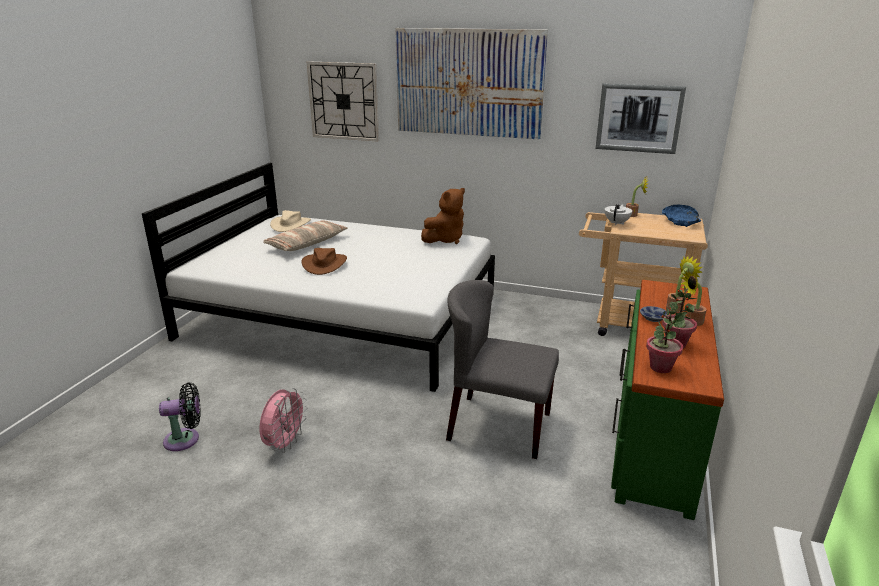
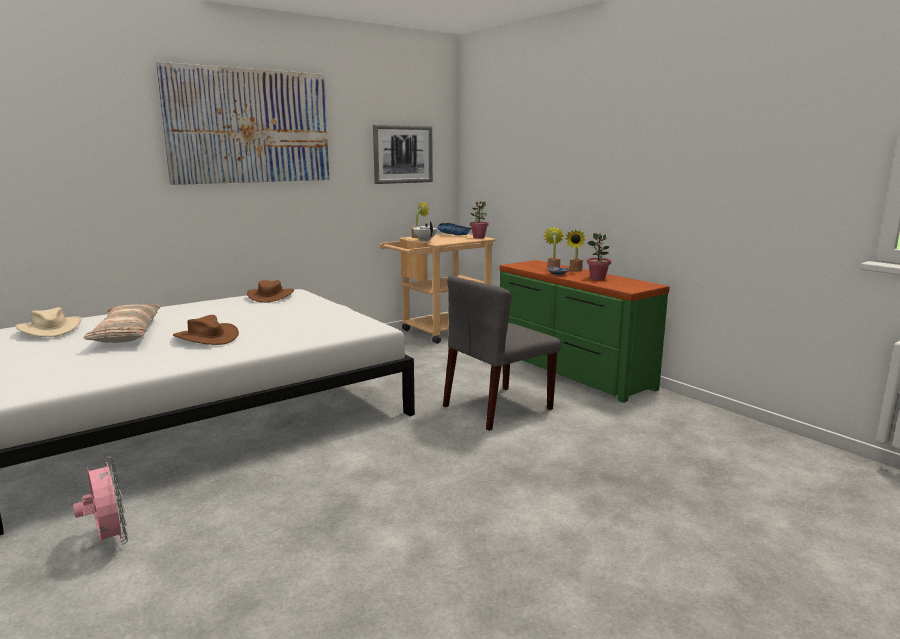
camera: 55 degrees left, 10 degrees down
black fan [159,383,201,451] -> none
pink fan [259,388,308,453] -> pink fan moved to [73,456,128,545]
wall clock [307,61,379,142] -> none
brown plush toy [421,188,465,244] -> brown hat [247,280,294,303]
potted plant [646,307,685,373] -> potted plant moved to [470,201,489,239]

